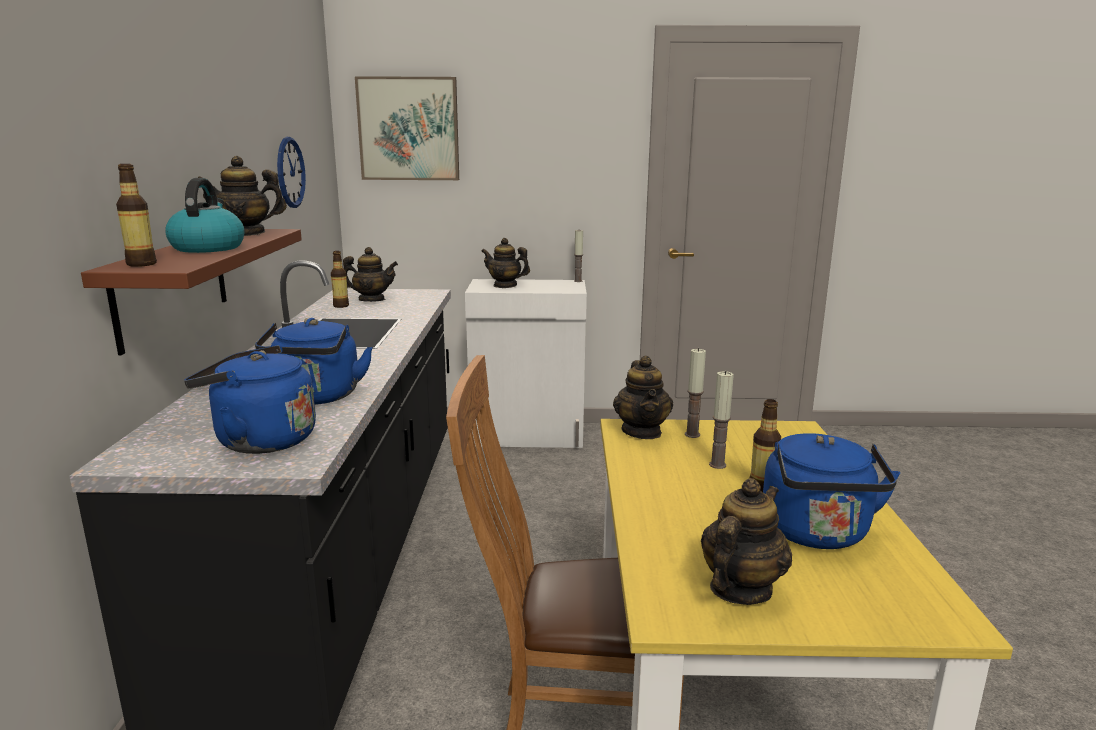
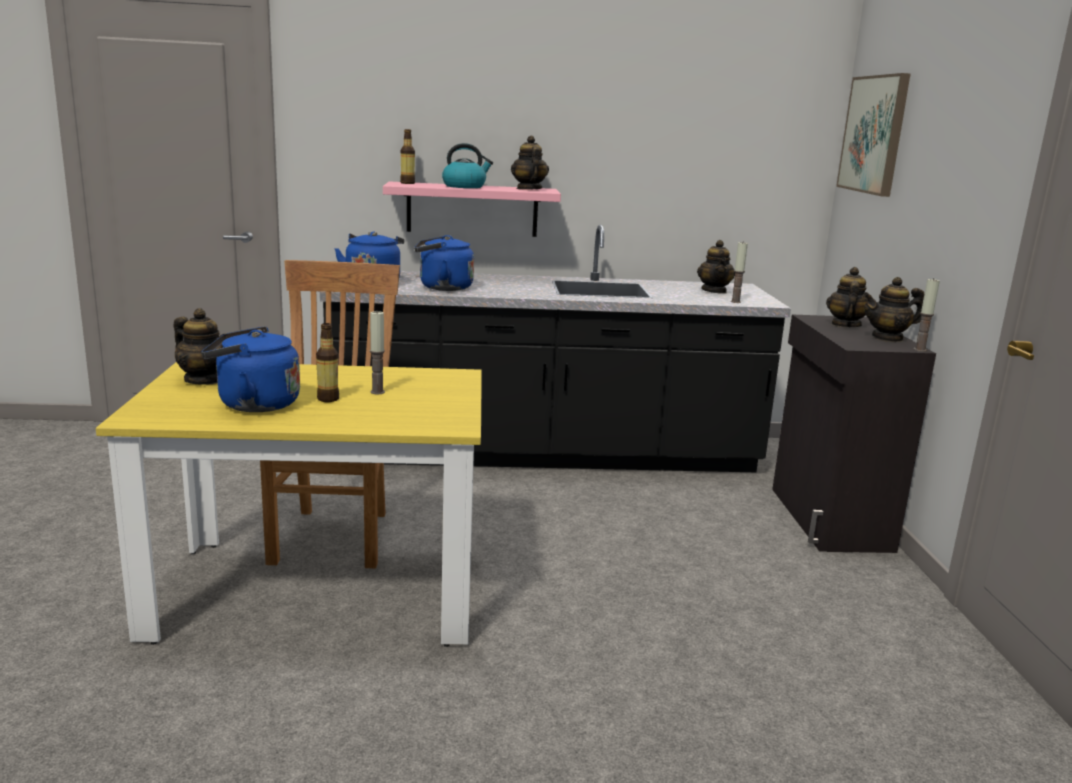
camera: 85 degrees right, 0 degrees up
brown shelf [81,229,302,355] -> pink shelf [383,182,561,237]
wall clock [277,137,306,208] -> none
bottle [331,251,349,308] -> none
white cabinet [465,279,587,448] -> black cabinet [772,315,936,553]
teapot [613,356,673,439] -> teapot moved to [863,277,924,342]
candle [685,348,706,438] -> candle moved to [731,241,748,303]

